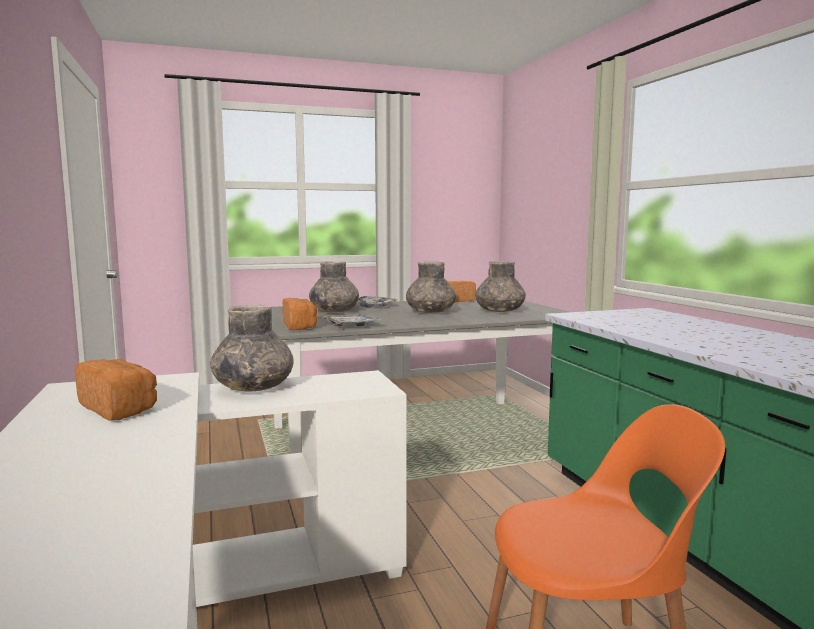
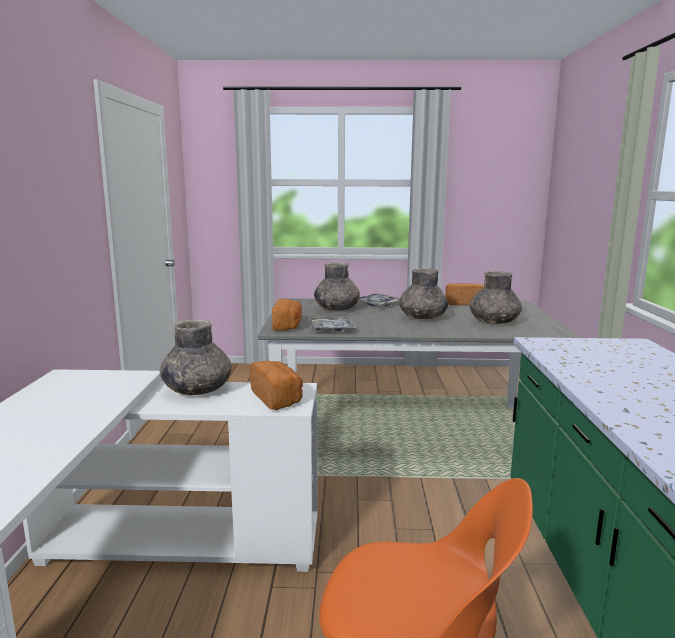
camera: 20 degrees right, 5 degrees up
bread [75,359,157,421] -> bread moved to [250,361,303,410]

